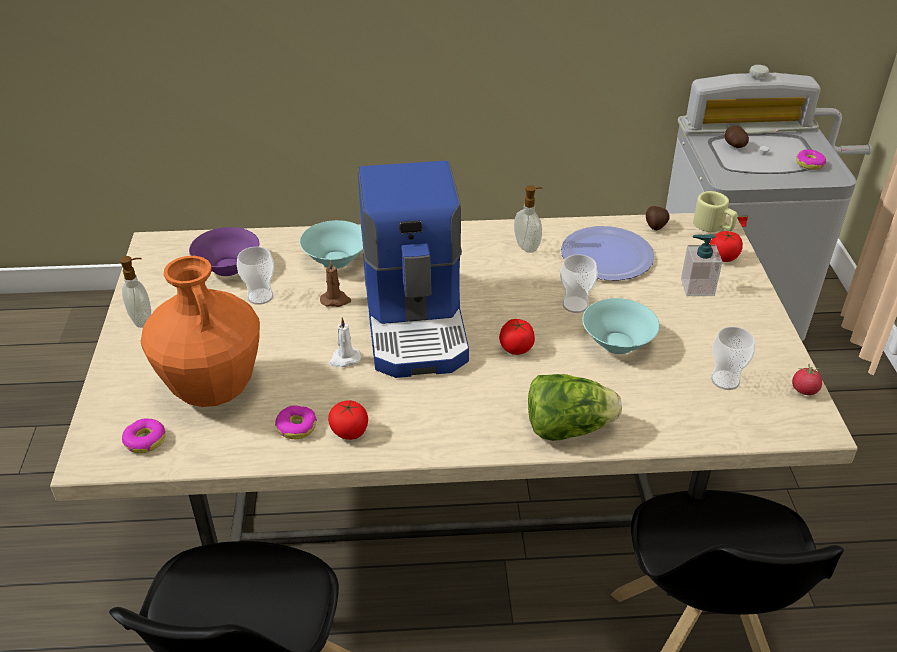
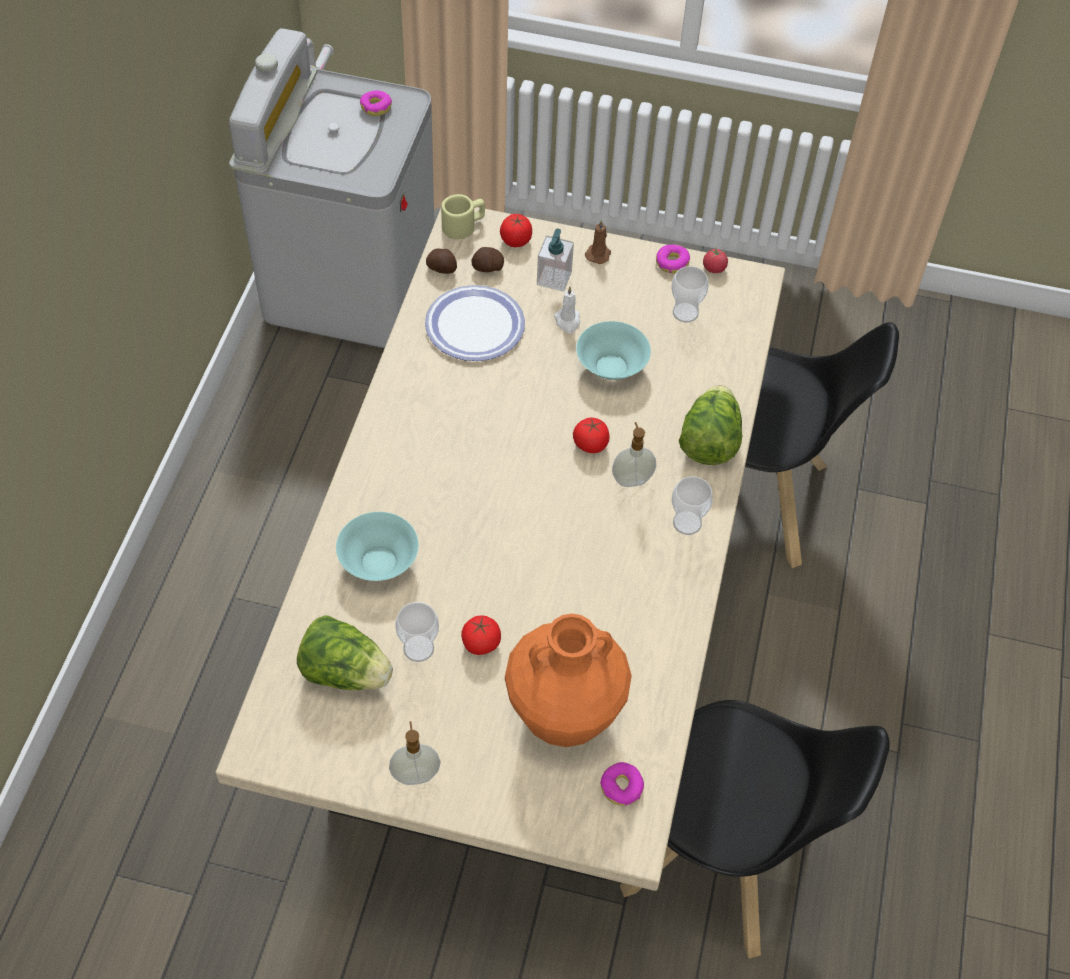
camera: 75 degrees left, 15 degrees up
purple bowl [189,227,259,276] -> lettuce [297,615,393,690]
donut [275,405,317,439] -> donut moved to [656,245,690,273]
brown candle [320,260,351,307] -> brown candle moved to [585,219,611,264]
tomato [328,400,368,440] -> tomato moved to [461,616,501,655]
white candle [329,317,361,367] -> white candle moved to [554,287,580,333]
coffee machine [358,161,469,378] -> none
soap dispenser [514,185,542,253] -> soap dispenser moved to [612,422,656,487]
cup [560,254,598,313] -> cup moved to [672,476,713,535]
potato [725,126,749,148] -> potato moved to [472,247,504,272]

